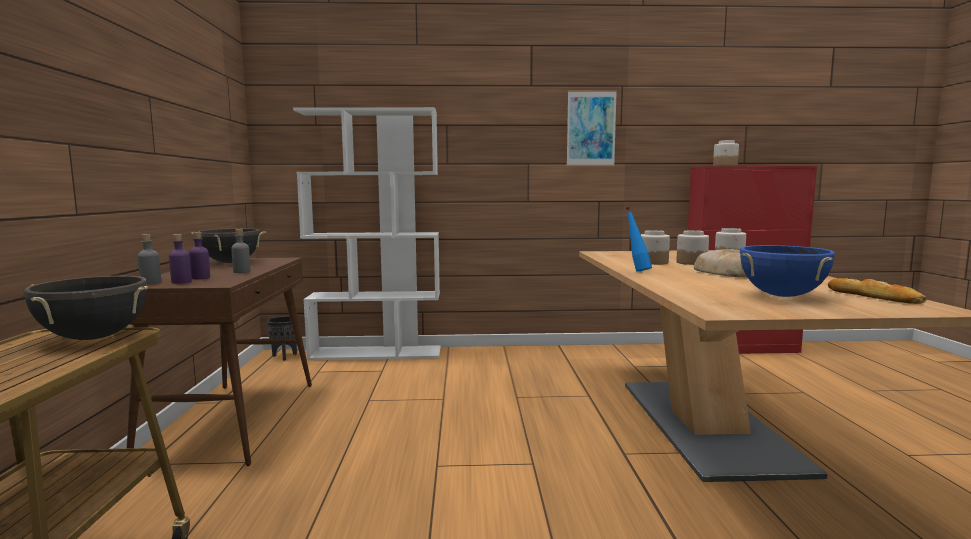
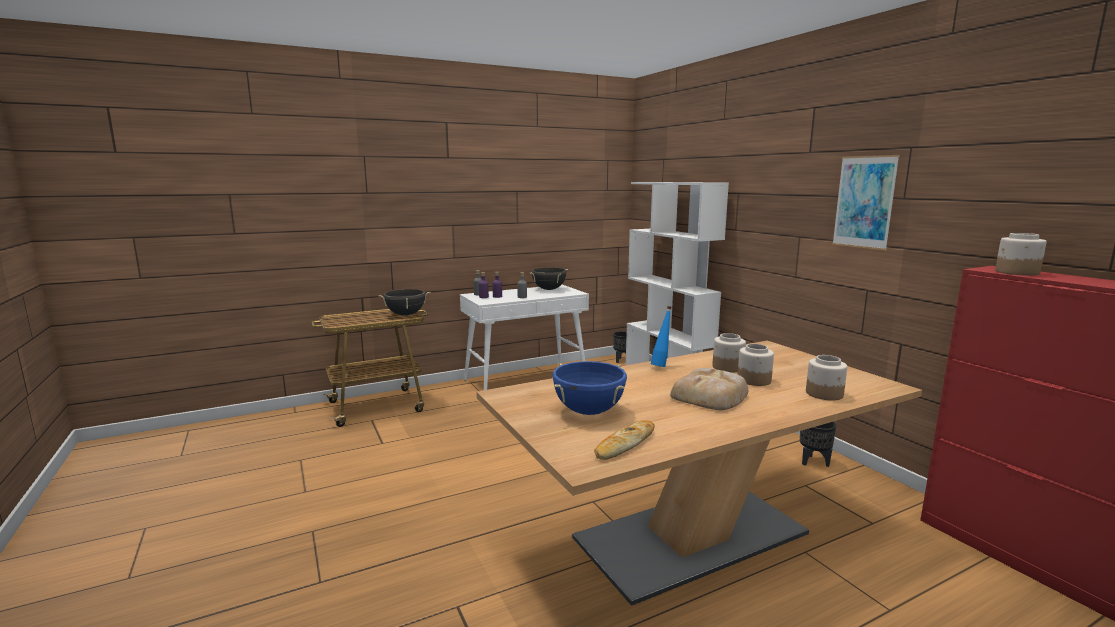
camera: 65 degrees right, 5 degrees up
brown console table [127,258,312,466] -> white console table [460,285,589,390]
none -> black planter [800,422,837,467]

